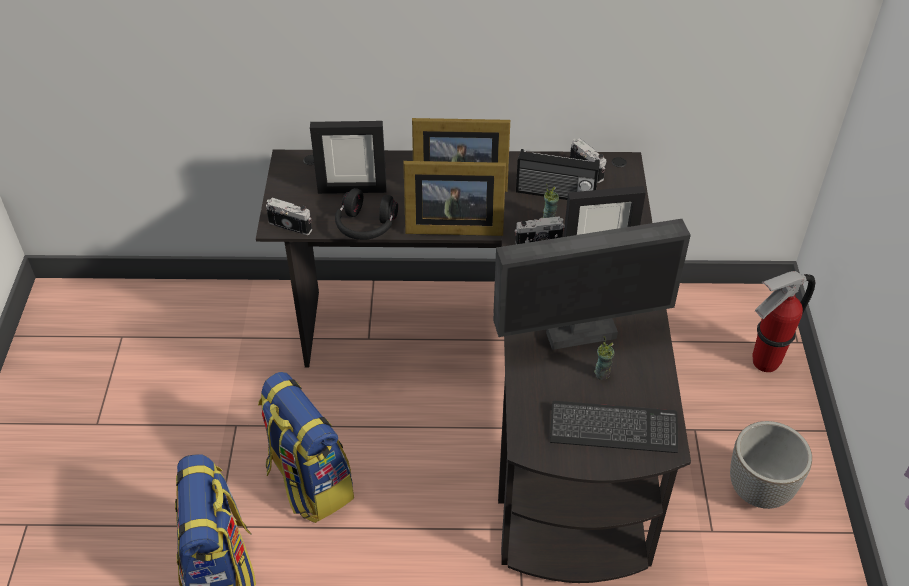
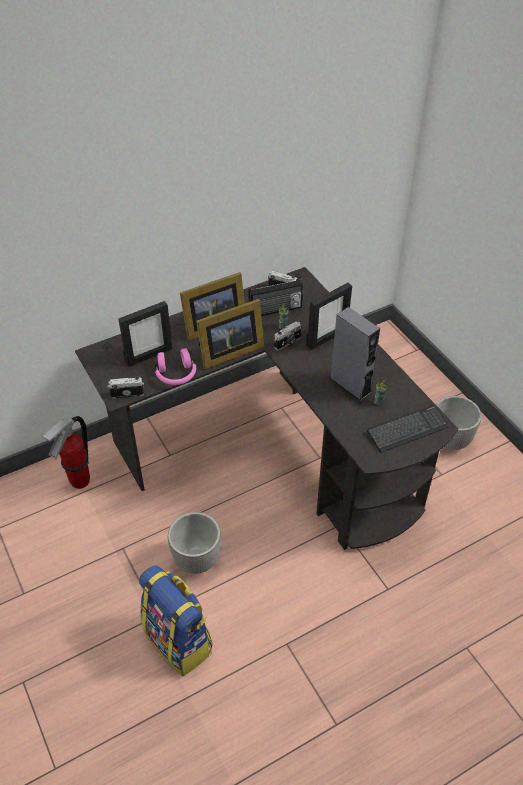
camera: 30 degrees left, 0 degrees up
backpack [258,372,354,523] -> planter [168,512,221,574]
black headphones [335,188,398,240] -> pink headphones [154,348,196,385]
monitor [493,219,691,350] -> grey speaker [330,307,380,401]
fire extinguisher [753,271,816,372] -> fire extinguisher moved to [42,416,90,489]

